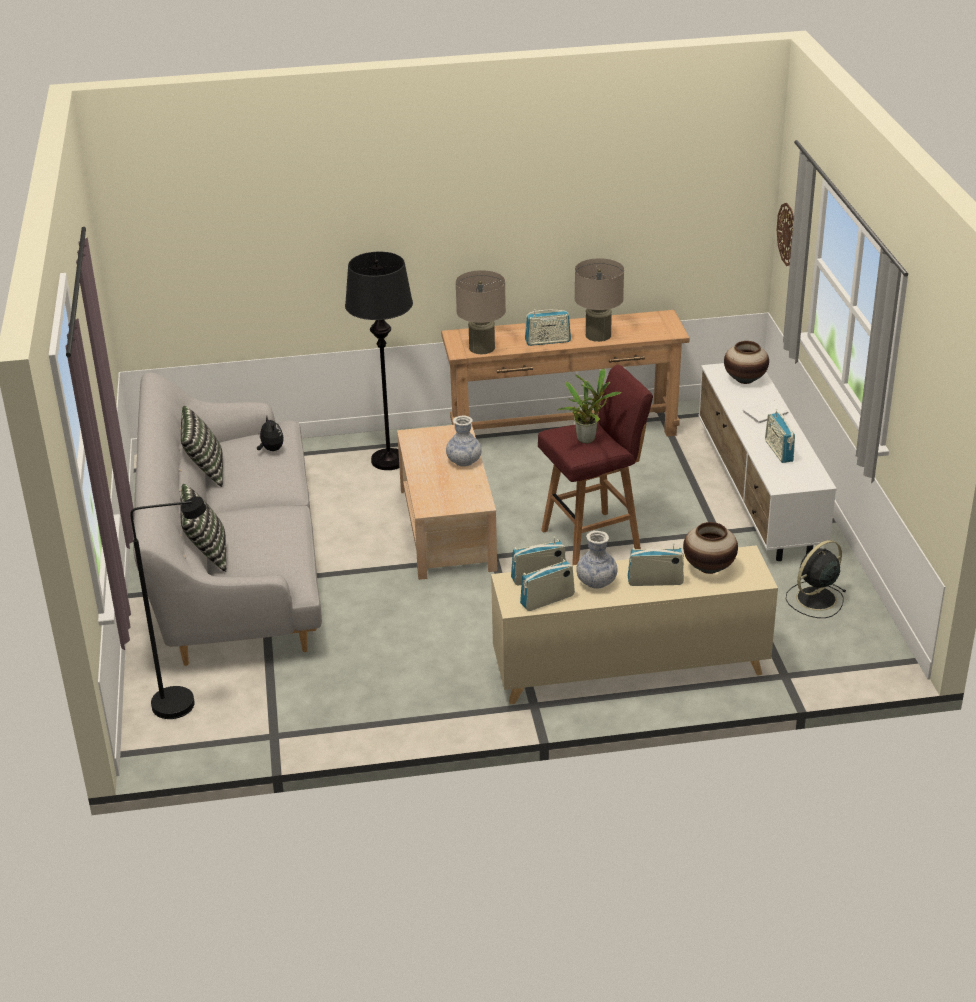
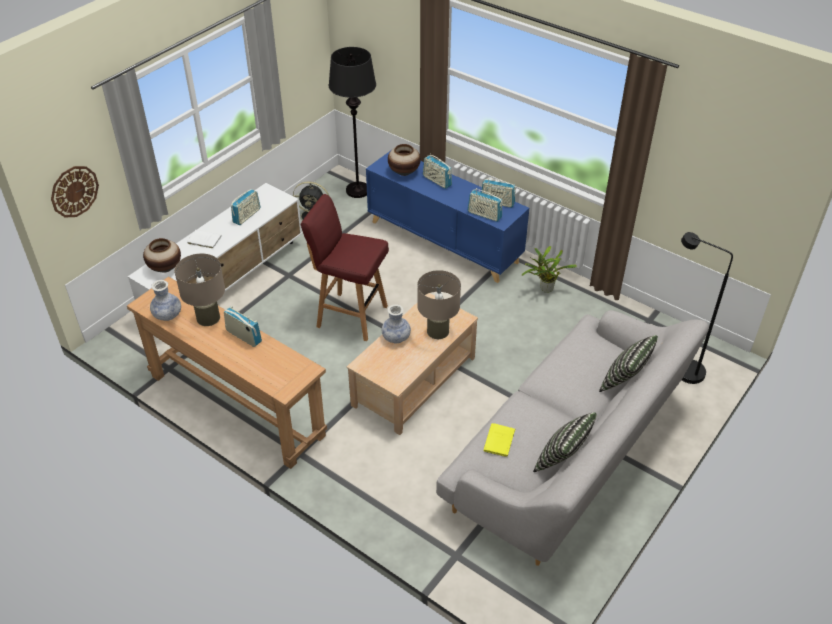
camera: 135 degrees left, 10 degrees up
plush toy [257,417,284,451] -> yellow book [484,423,515,458]
black floor lamp [345,252,413,470] -> black floor lamp moved to [328,47,376,198]
beige table lamp [456,270,506,354] -> beige table lamp moved to [417,270,461,339]
beige cabinet [491,545,778,704] -> blue cabinet [366,151,529,283]
potted plant [557,368,621,443] -> potted plant moved to [522,246,577,293]
vase [576,531,617,589] -> vase moved to [150,280,181,321]

